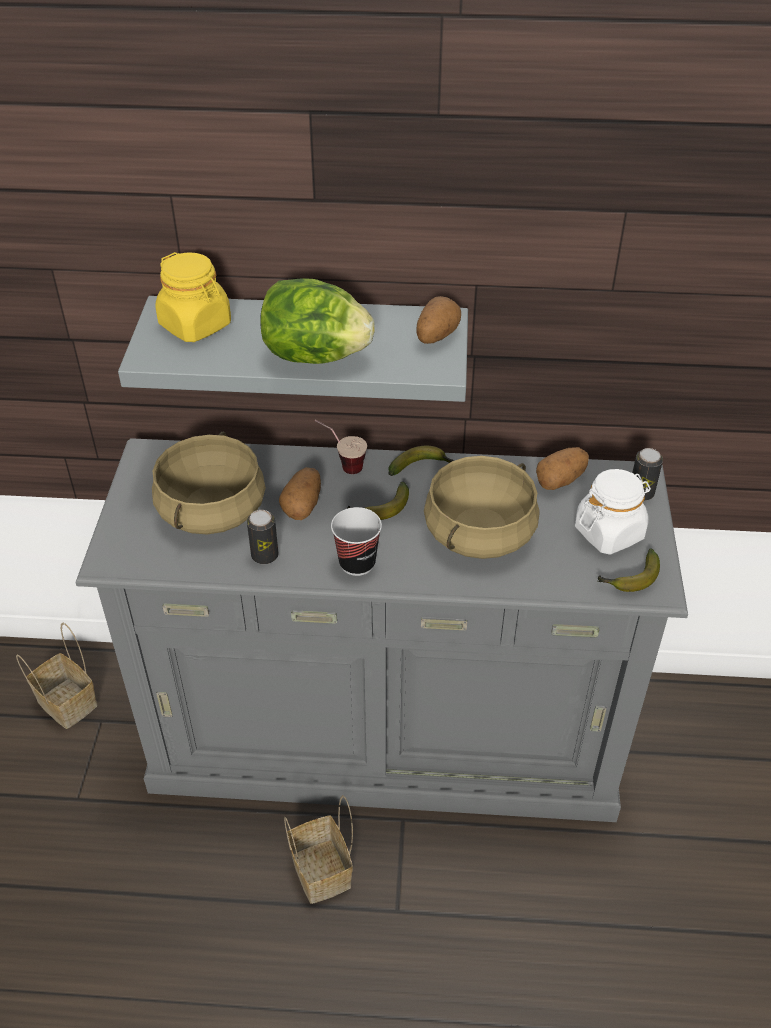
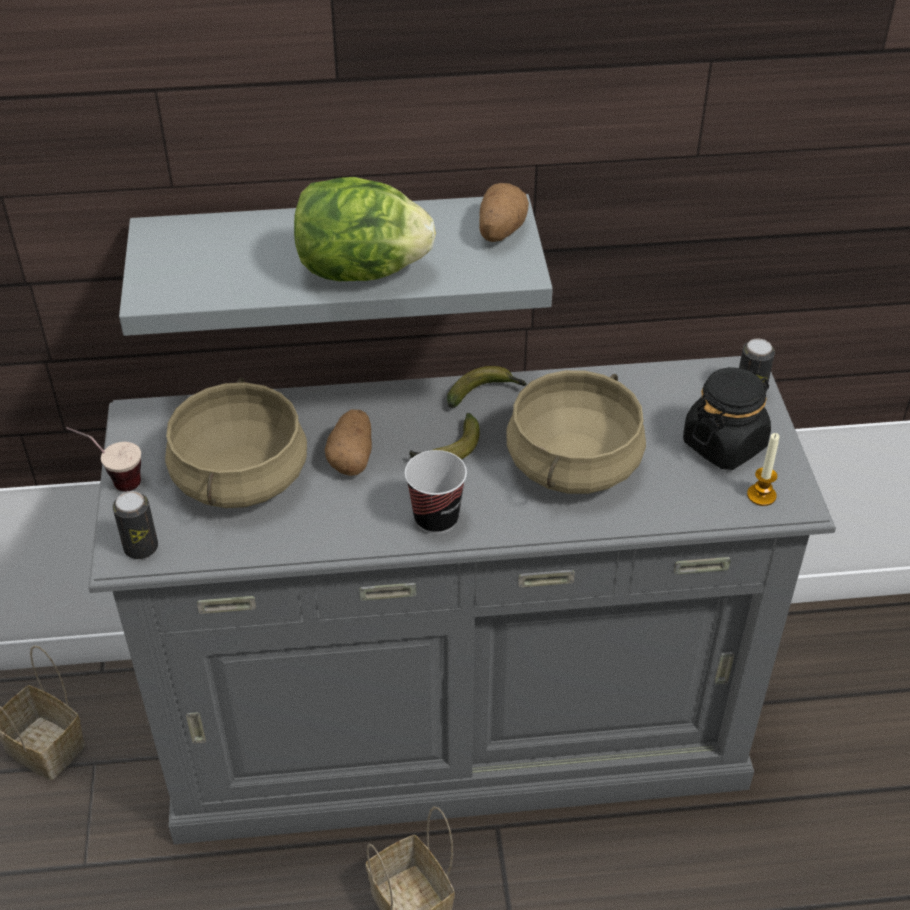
camera: 10 degrees left, 0 degrees up
yellow jar [155,252,231,342] -> none
can [247,510,278,564] -> can moved to [113,491,158,559]
cup [315,420,367,474] -> cup moved to [66,427,141,491]
potato [536,447,589,490] -> none
white jar [575,469,651,555] -> black jar [683,367,771,470]
banana [597,548,660,592] -> candle [747,433,780,506]

